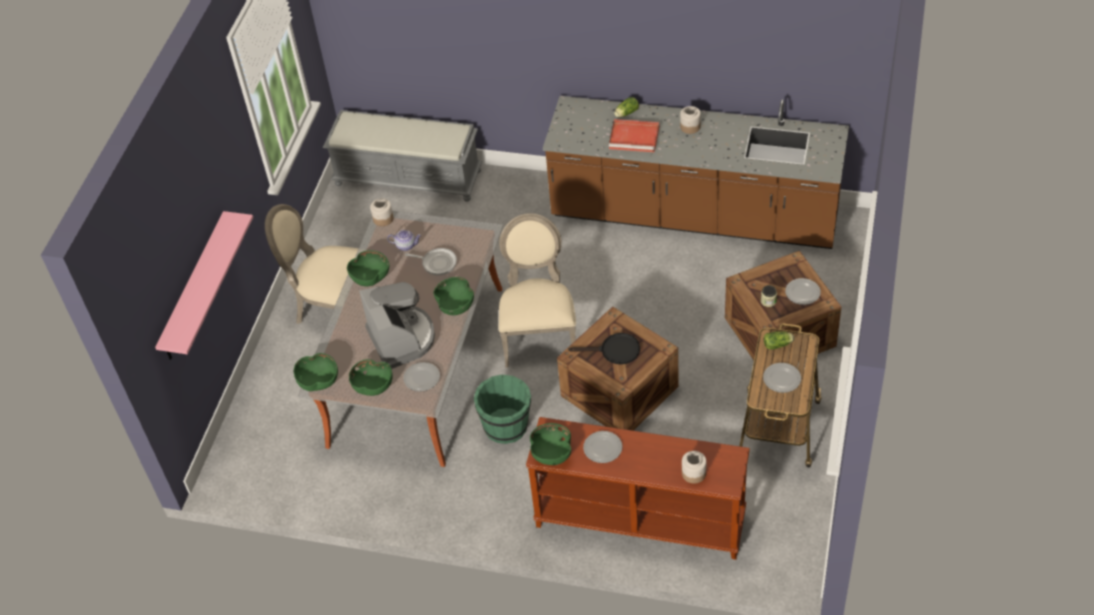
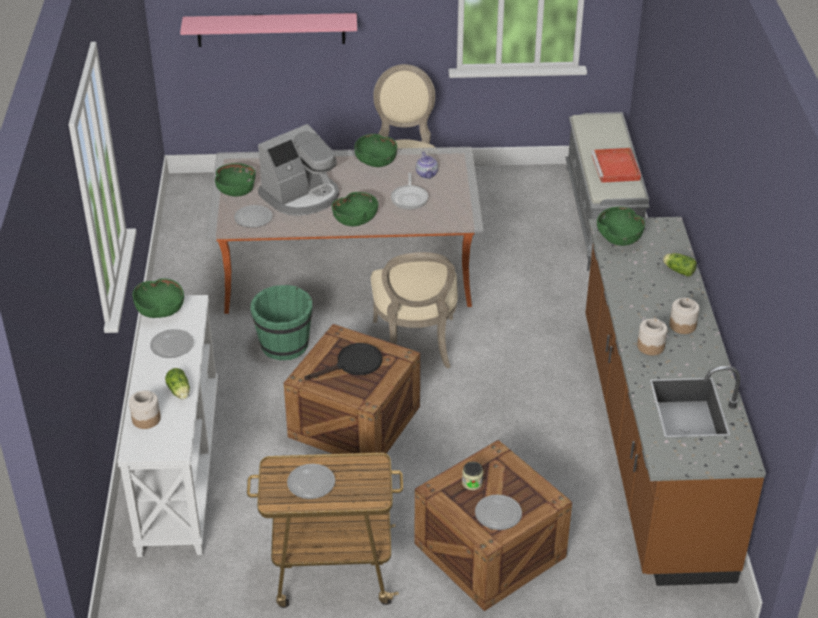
camera: 70 degrees right, 10 degrees down
green bowl [294,353,338,391] -> green bowl moved to [597,206,645,246]
jar [370,198,393,226] -> jar moved to [637,318,667,355]
beige chair [499,213,576,368] -> beige chair turned 105 degrees clockwise [371,252,458,369]
brown console table [526,417,750,560] -> white console table [117,295,218,557]
black frying pan [568,333,640,365] -> black frying pan turned 105 degrees counterclockwise [304,343,382,380]
red tray [609,119,659,152] -> red tray moved to [591,148,641,183]
lettuce [764,331,794,350] -> lettuce moved to [165,368,190,400]

